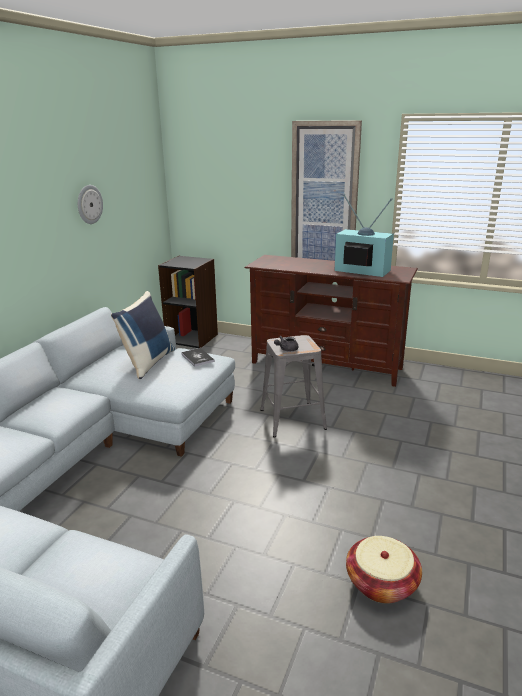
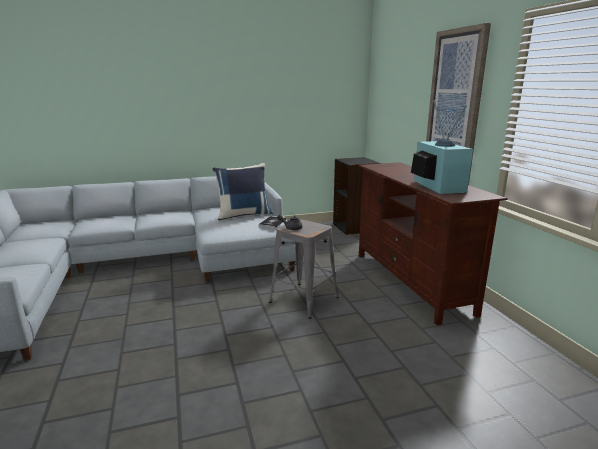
camera: 50 degrees right, 5 degrees down
wall clock [78,185,103,224] -> none
basket [346,536,422,604] -> none

